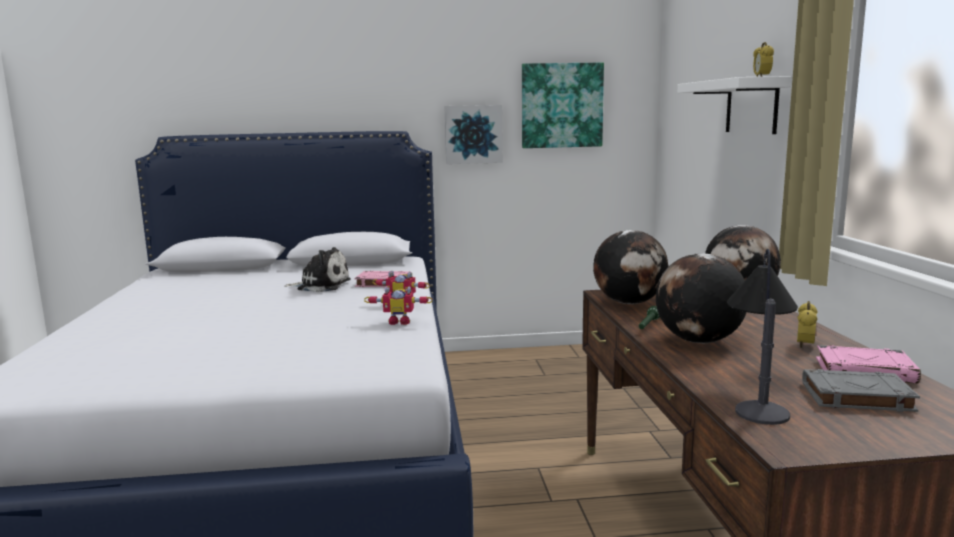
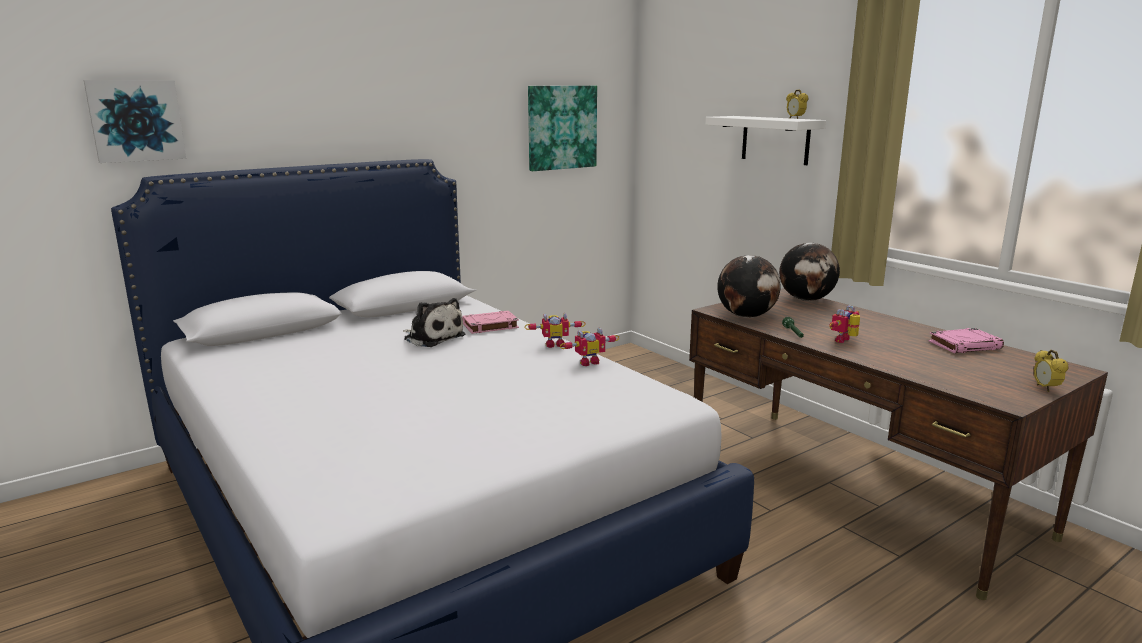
camera: 30 degrees left, 5 degrees up
plush toy [284,247,351,292] -> plush toy turned 60 degrees clockwise [403,298,466,347]
picture [444,105,503,164] -> picture moved to [84,80,186,163]
globe [656,253,747,343] -> toy robot [829,305,860,343]
table lamp [727,249,798,425] -> none
alarm clock [797,301,817,348] -> alarm clock moved to [1034,350,1068,392]
grey book [802,369,920,412] -> none

